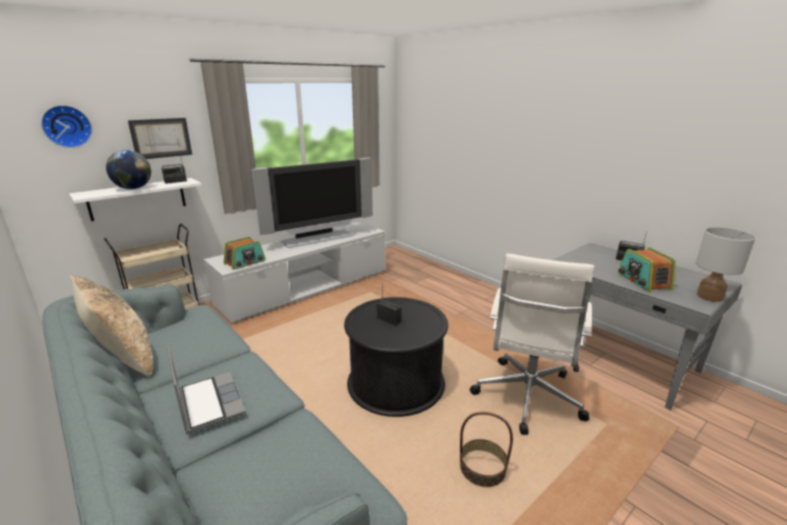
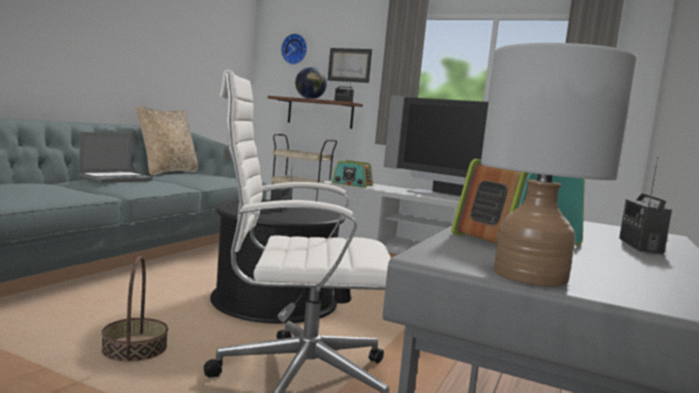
camera: 65 degrees right, 15 degrees down
white shelf [69,178,202,221] -> brown shelf [268,96,363,129]

